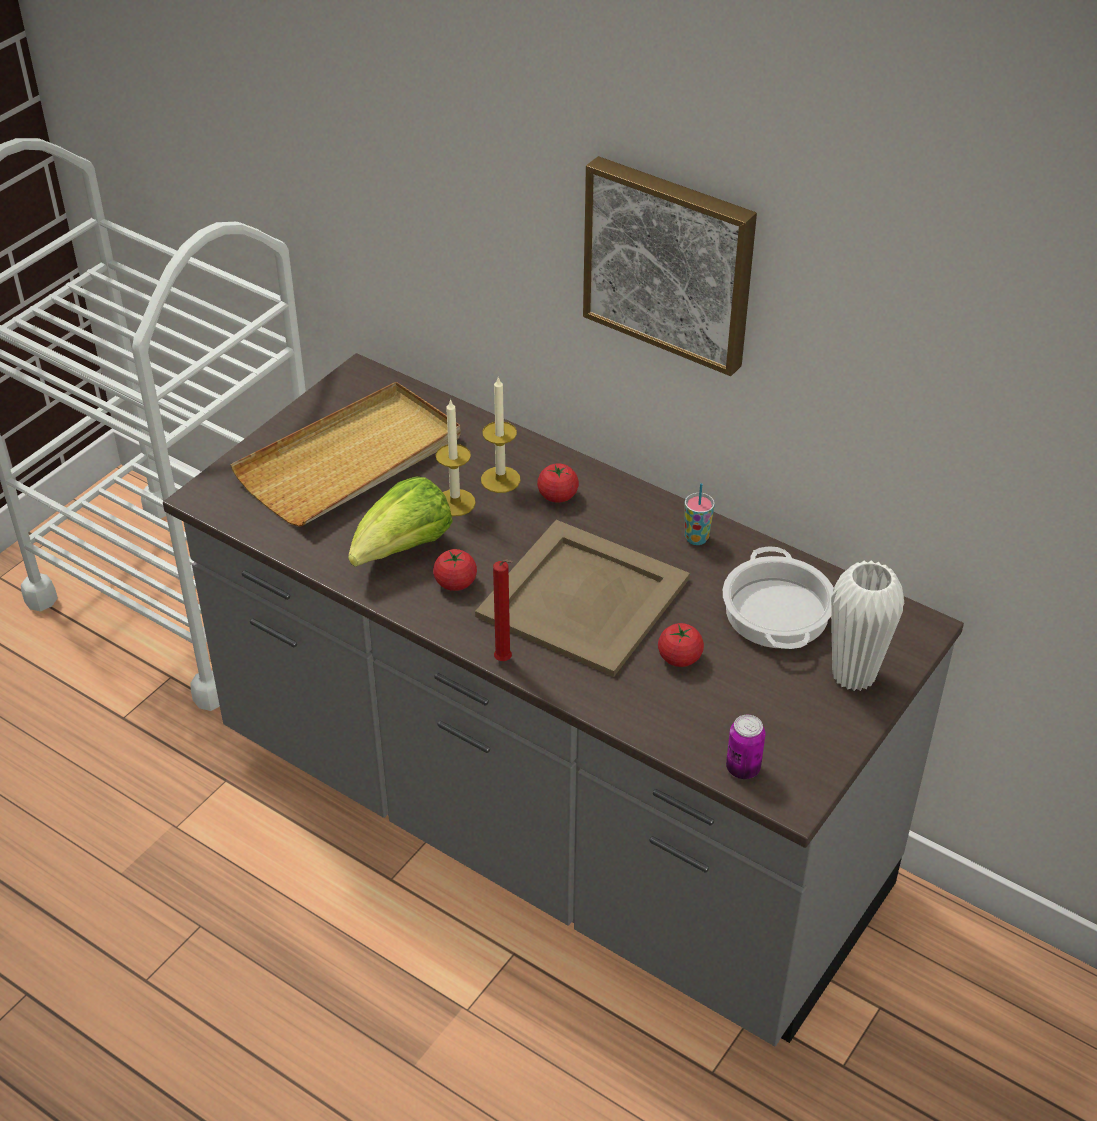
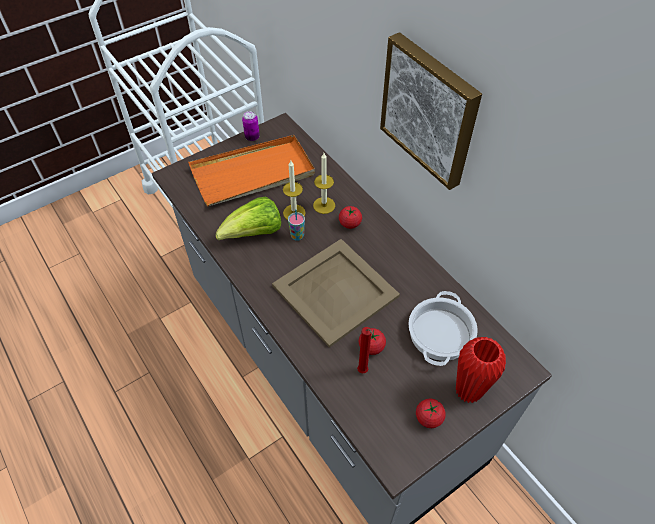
camera: 20 degrees right, 10 degrees up
beige tray [230,382,461,527] -> orange tray [188,135,315,206]
tomato [433,549,477,591] -> tomato moved to [416,399,446,428]
red candle [493,559,513,661] -> red candle moved to [357,327,373,374]
cup [685,483,715,545] -> cup moved to [288,209,305,241]
can [726,715,766,779] -> can moved to [242,111,260,141]
white vase [831,560,904,691] -> red vase [456,337,506,403]

